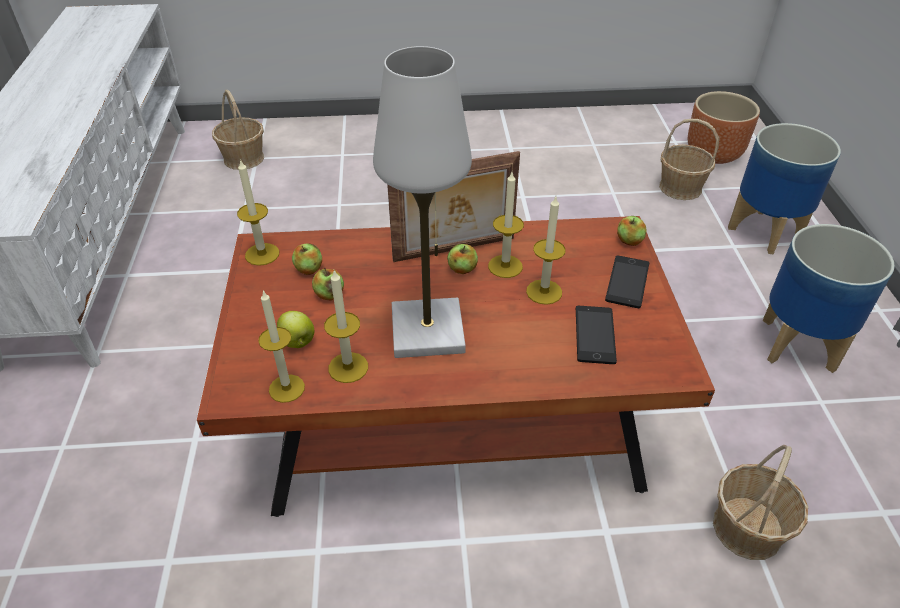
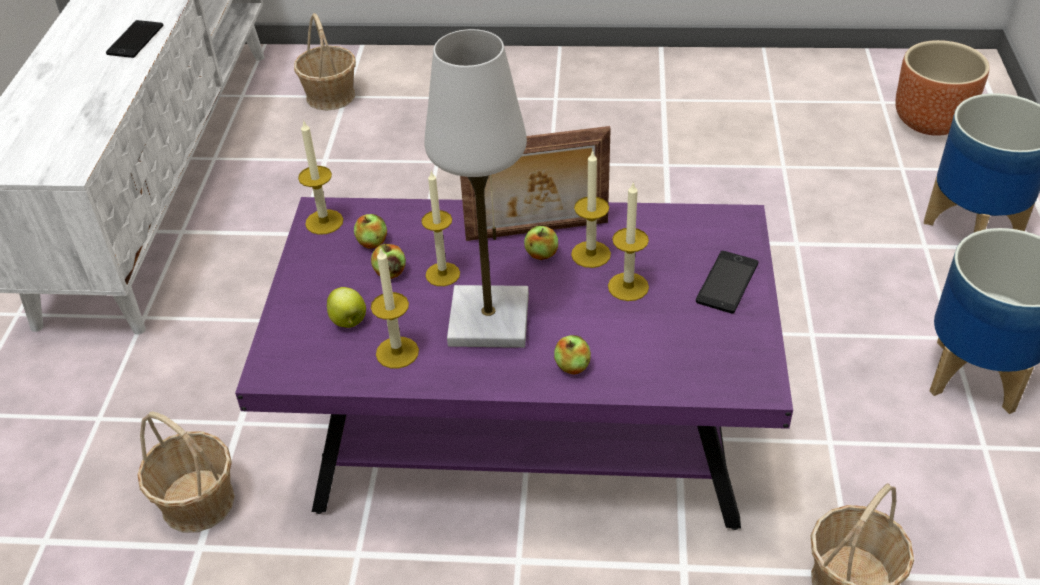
camera: 10 degrees right, 0 degrees up
brown coffee table [197,216,715,517] -> purple coffee table [235,197,793,530]
candle [258,290,305,403] -> candle moved to [421,170,460,286]
phone [576,306,617,364] -> phone moved to [106,20,163,58]
apple [617,216,647,246] -> apple moved to [554,335,591,375]
basket [659,119,719,200] -> basket moved to [138,411,235,532]

